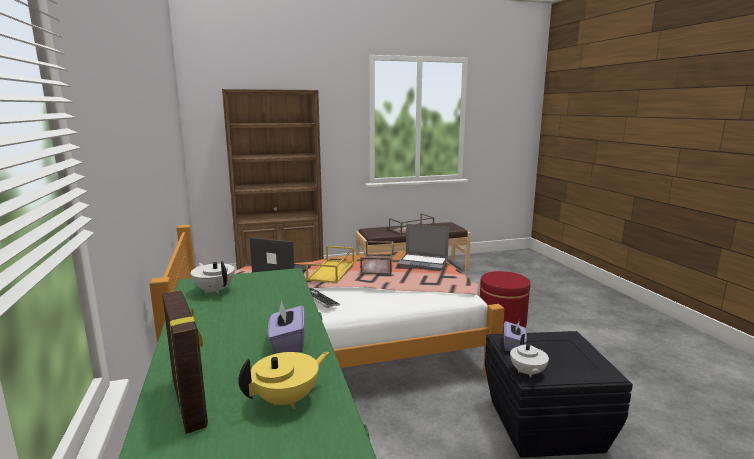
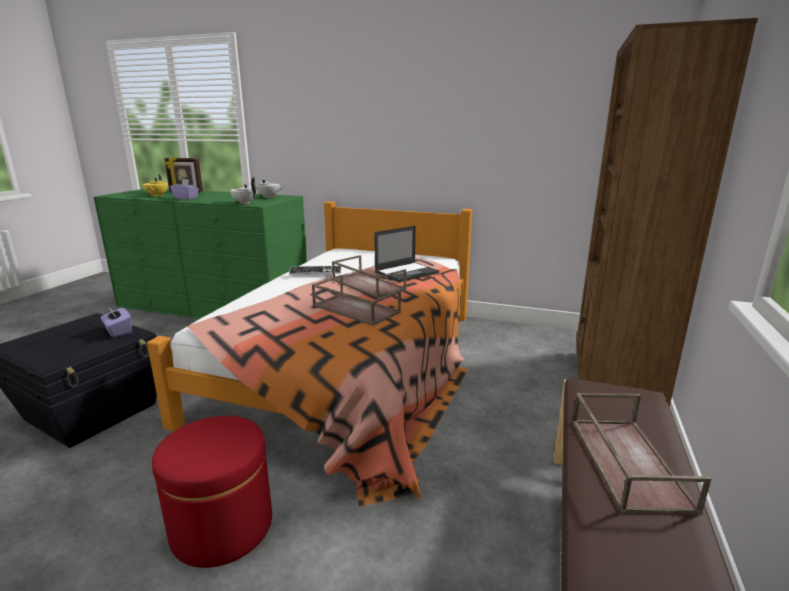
camera: 125 degrees right, 5 degrees up
yellow tray [306,246,354,283] -> brown tray [332,255,406,298]
laptop [397,224,449,271] -> none
white teapot [510,334,549,378] -> white teapot moved to [230,182,257,204]

